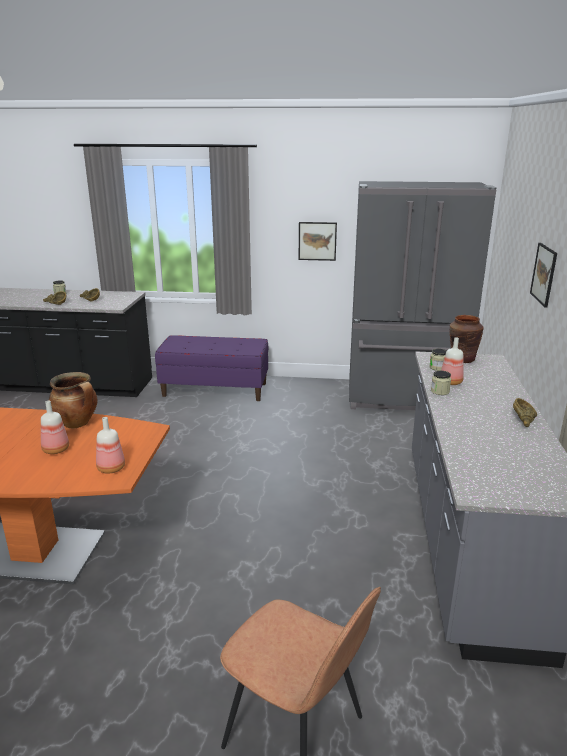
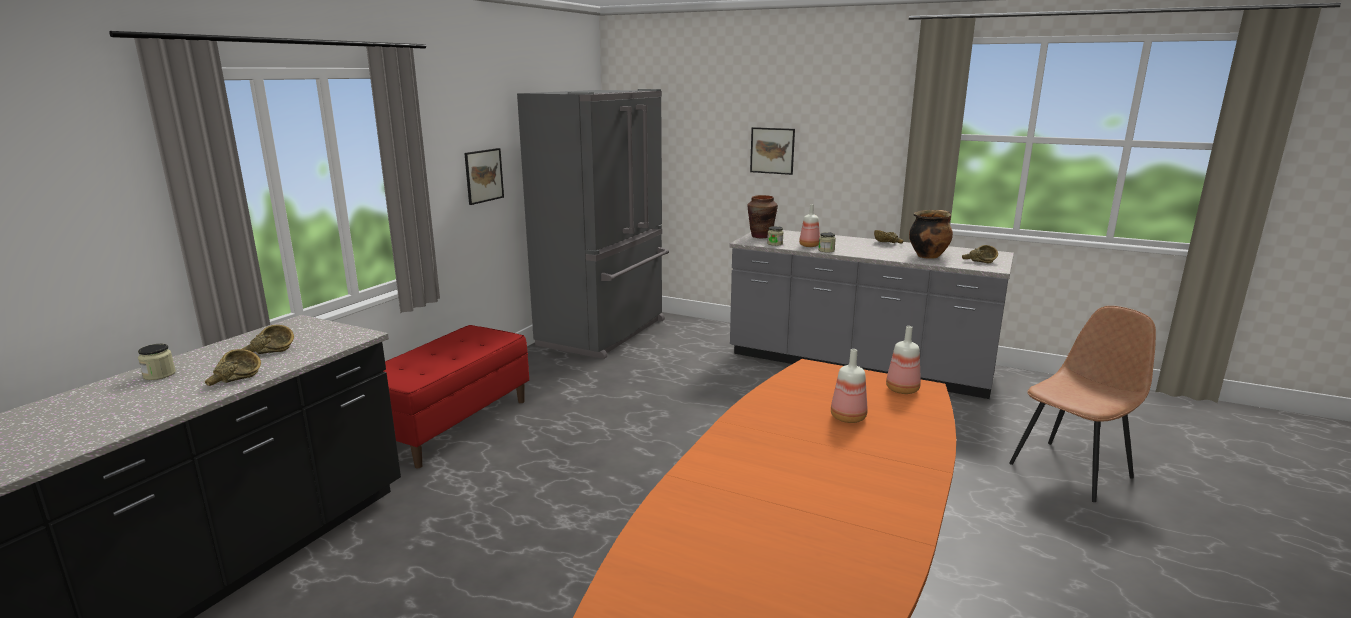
camera: 70 degrees left, 5 degrees down
cooking pot [49,372,98,428] -> cooking pot moved to [909,210,953,259]
purple bench [155,335,268,401] -> red bench [383,325,529,468]
none -> brown bowl [962,245,998,263]

